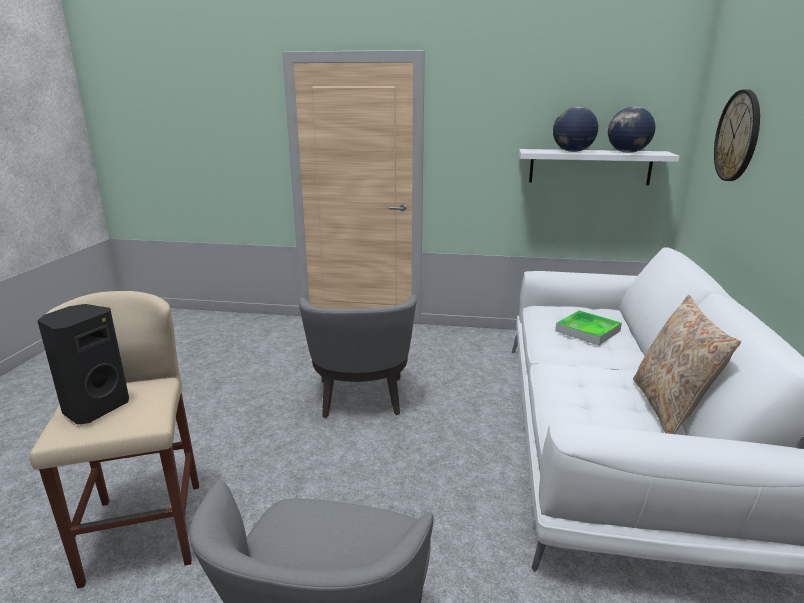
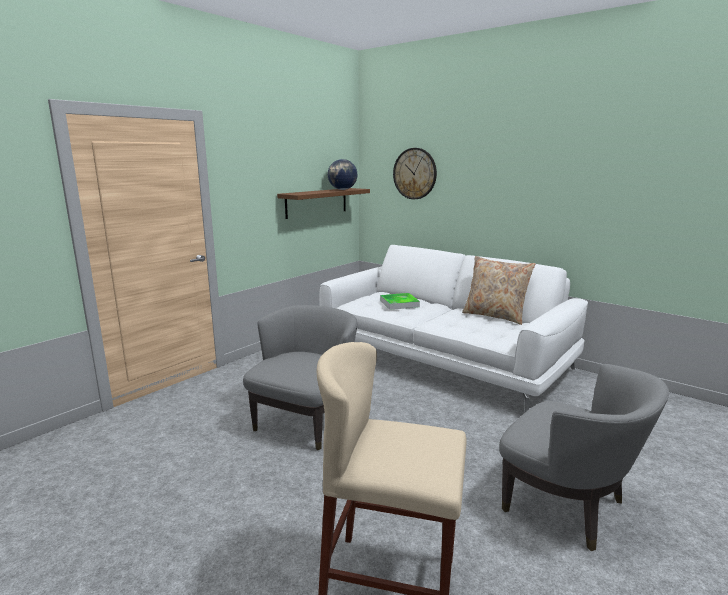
camera: 60 degrees left, 5 degrees down
black speaker [37,304,129,425] -> none
grey armchair [299,294,416,418] -> grey armchair turned 90 degrees counterclockwise [243,305,357,450]
white shelf [519,149,680,185] -> brown shelf [277,188,370,219]
globe [553,106,598,152] -> none

